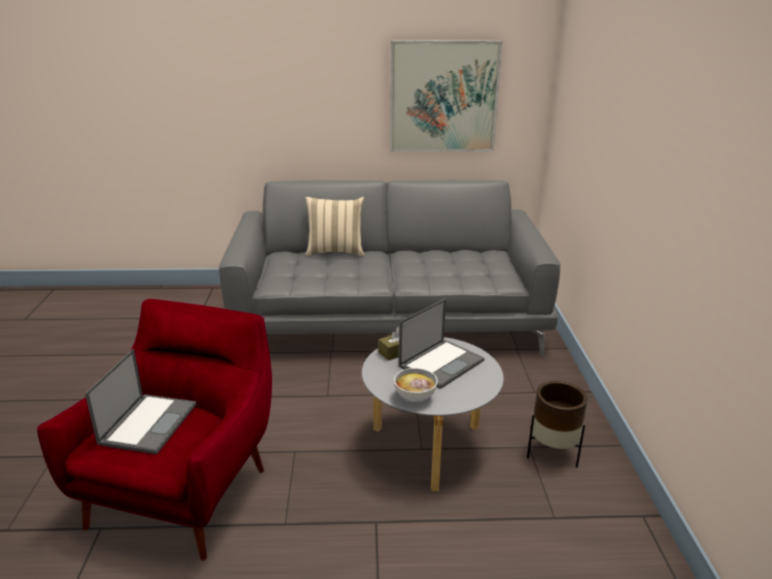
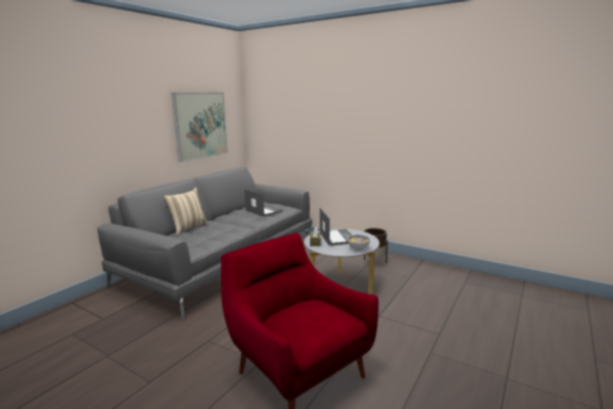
camera: 55 degrees left, 10 degrees down
laptop [85,349,197,454] -> laptop moved to [244,189,283,217]

